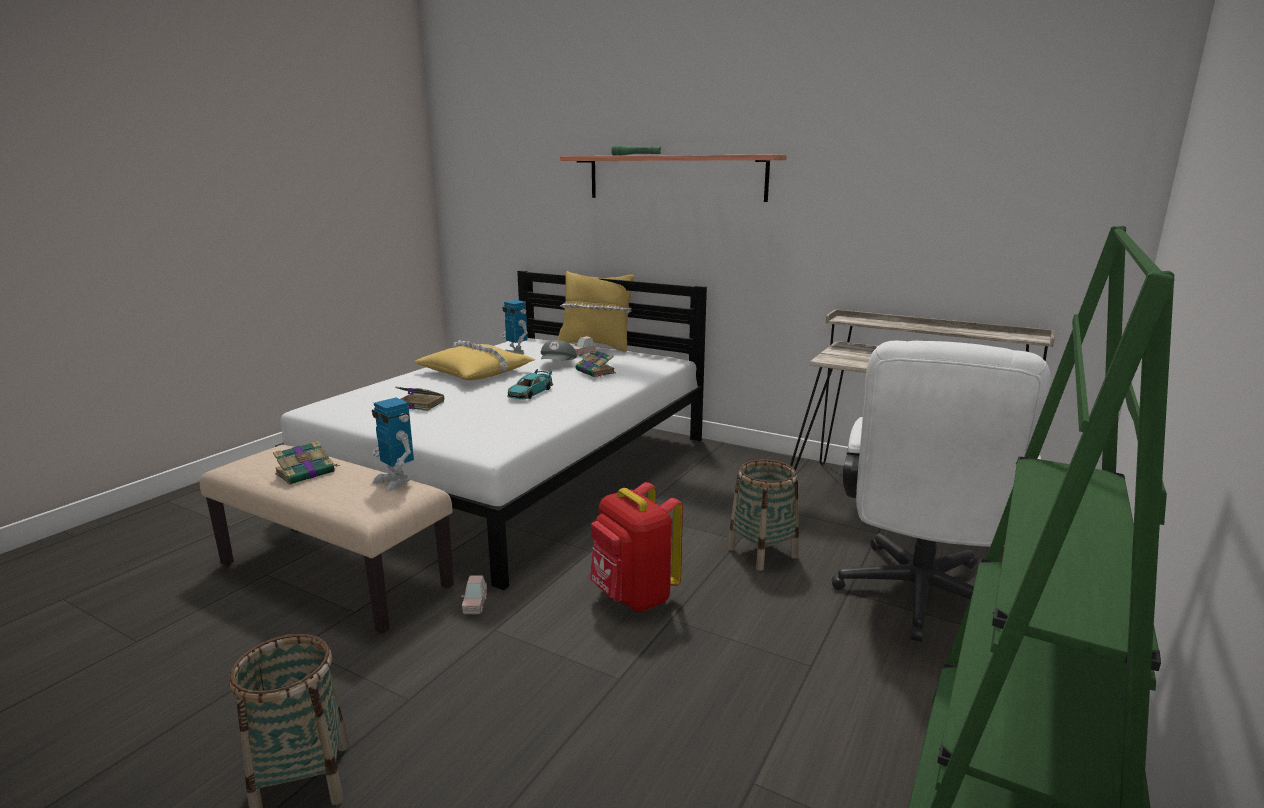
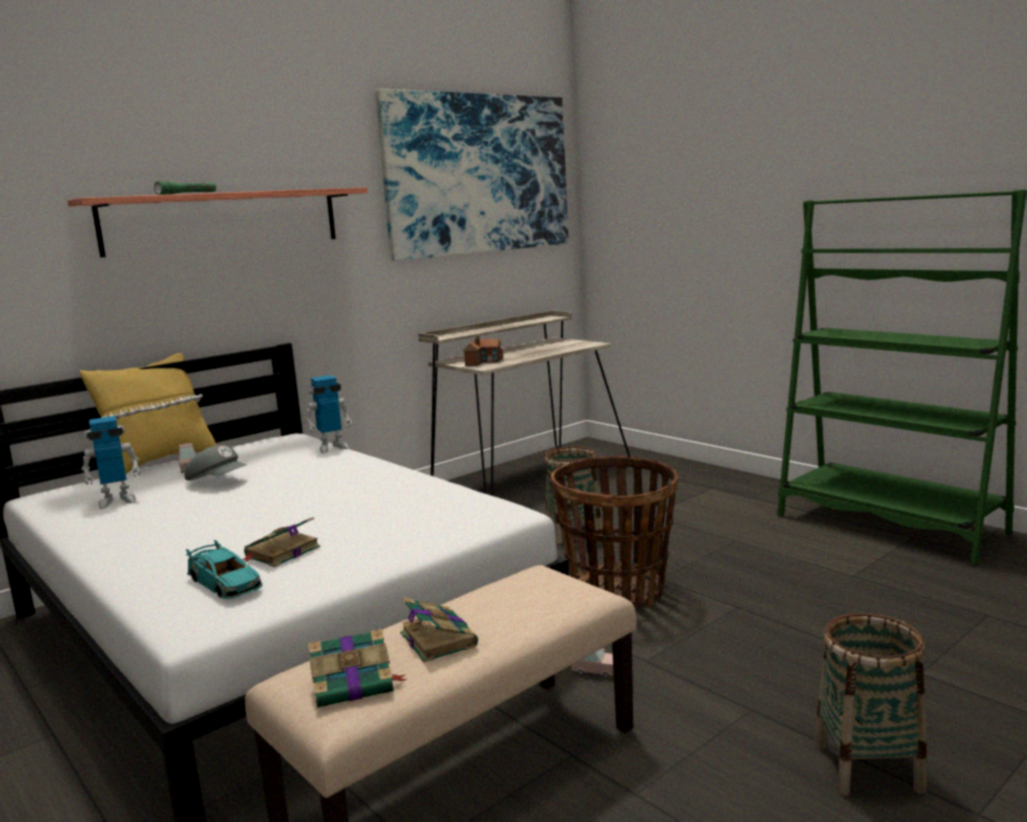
camera: 70 degrees left, 5 degrees down
toy robot [372,398,414,491] -> toy robot moved to [305,375,353,454]
yellow pillow [414,340,535,380] -> none
turquoise toy car [507,369,553,400] -> turquoise toy car moved to [186,540,263,599]
book [575,350,616,377] -> book moved to [308,629,407,708]
red backpack [590,482,683,612] -> basket [551,456,679,608]
white office chair [831,340,1051,642] -> none
none -> picture [375,89,569,261]
none -> toy house [463,335,503,366]

